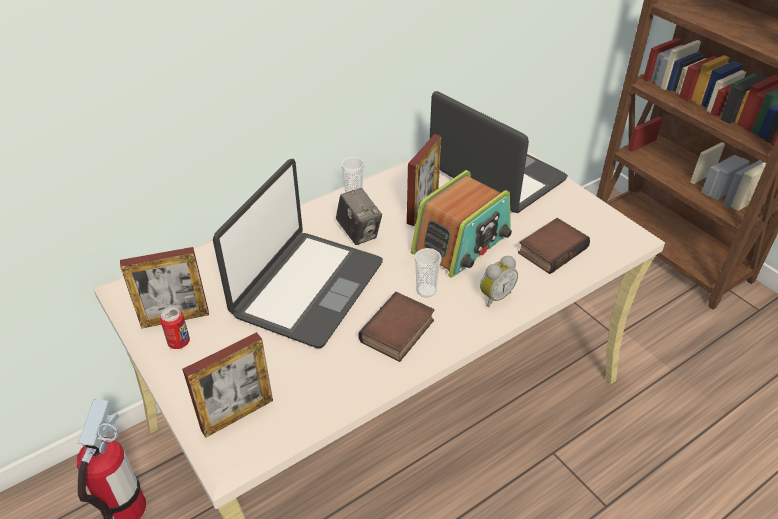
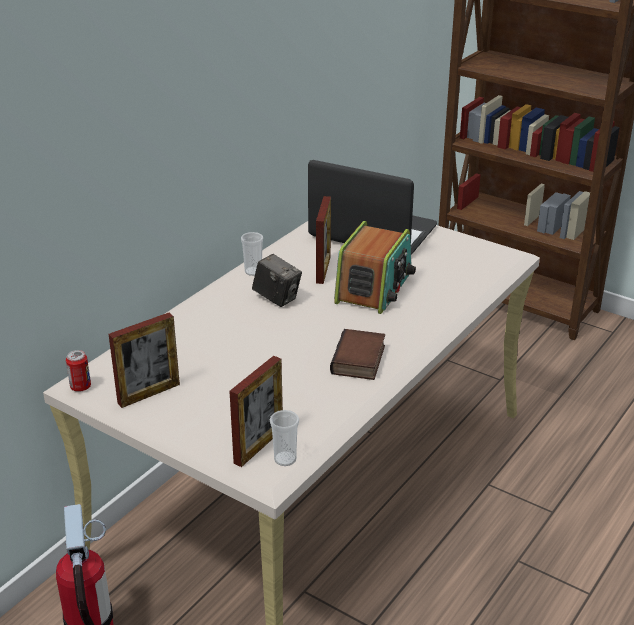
camera: 20 degrees left, 10 degrees down
can [160,307,190,349] -> can moved to [66,350,91,392]
laptop [213,159,383,348] -> none
cup [415,248,442,297] -> cup moved to [270,410,299,466]
alarm clock [480,256,518,307] -> none
book [518,218,590,274] -> none

